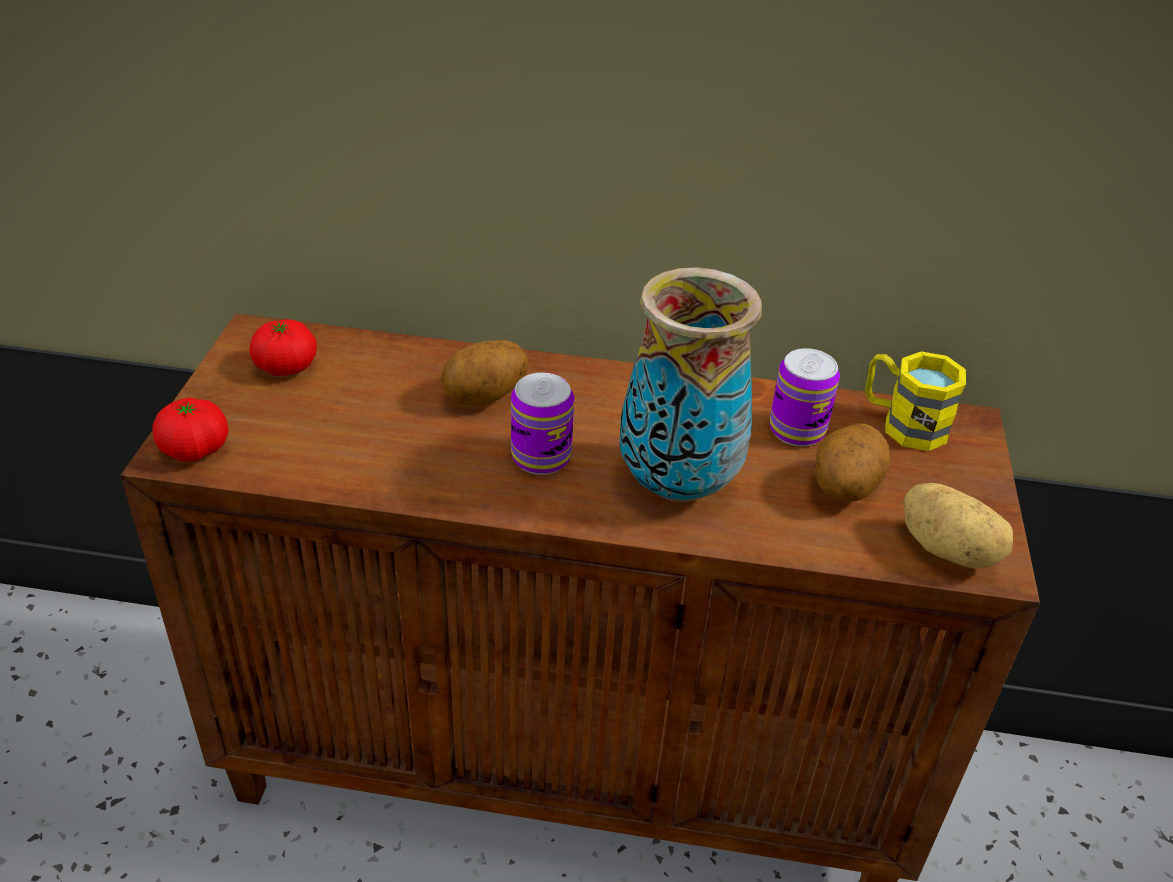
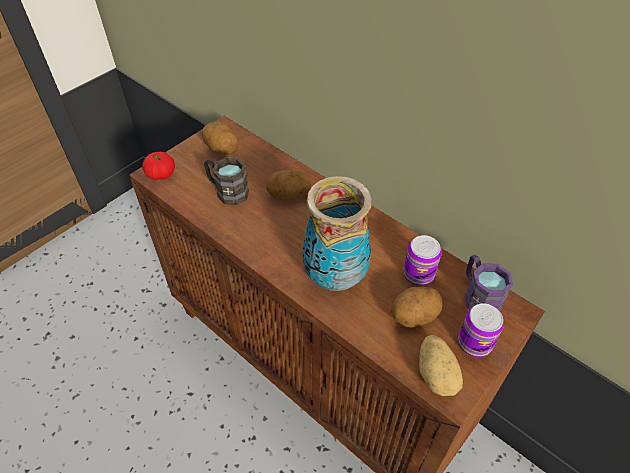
camera: 35 degrees right, 10 degrees up
tomato [249,319,317,376] -> potato [202,121,238,155]
can [511,372,574,475] -> can moved to [458,303,504,357]
yellow mug [865,351,966,451] -> purple mug [465,255,513,311]
none -> brown mug [204,157,249,205]

